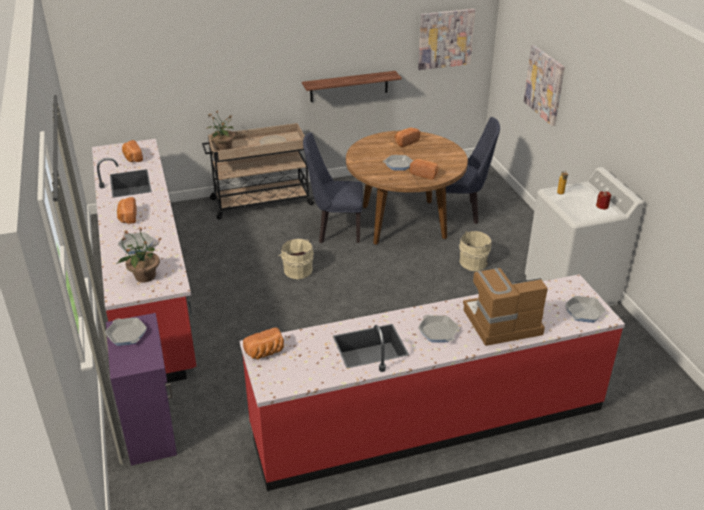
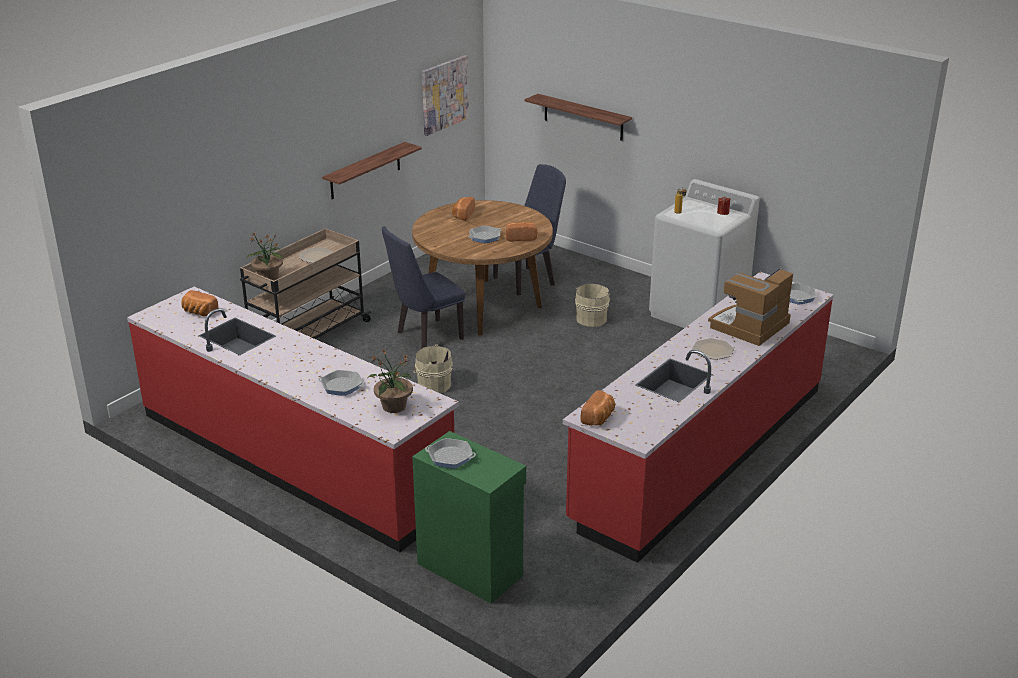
camera: 35 degrees left, 5 degrees down
purple cabinet [106,313,177,466] -> green cabinet [412,431,526,603]
bread [117,197,137,224] -> none
frying pan [418,315,459,343] -> plate [692,338,734,360]
picture [524,45,565,126] -> shelf [525,94,632,141]

